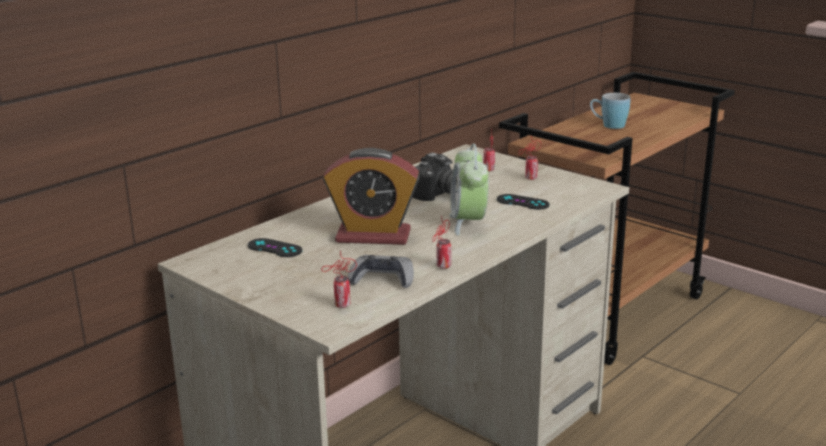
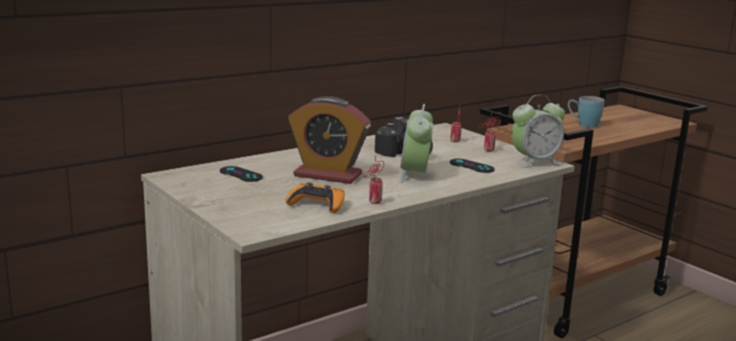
camera: 10 degrees right, 5 degrees down
can [321,251,357,308] -> none
grey game controller [348,255,414,288] -> orange game controller [286,183,345,213]
none -> alarm clock [512,95,565,168]

